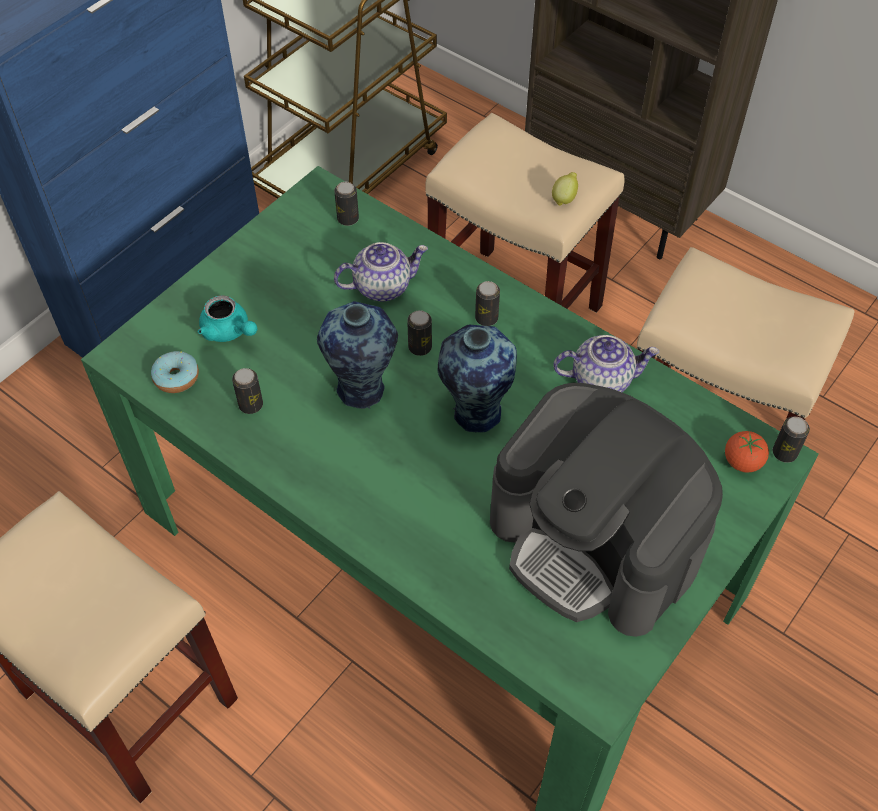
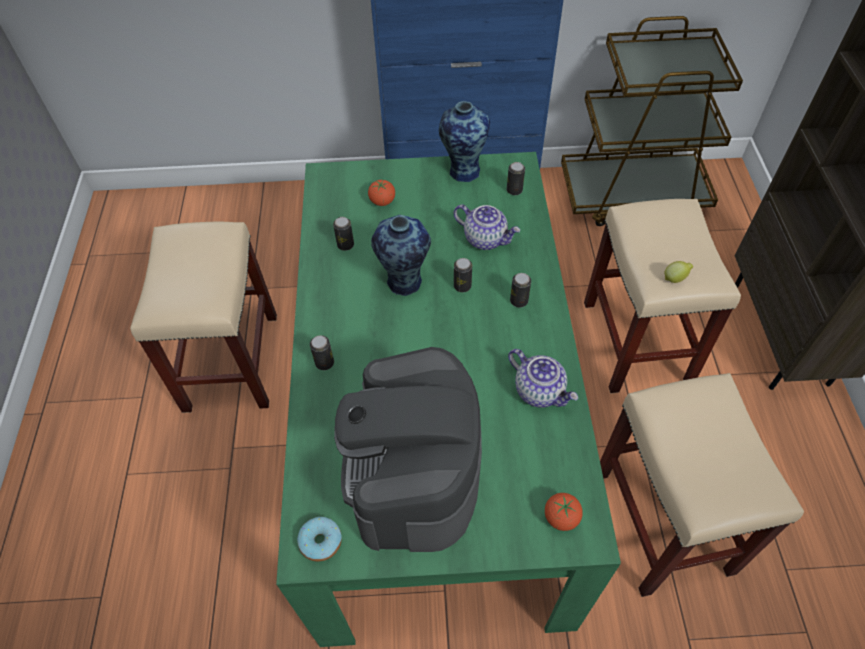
camera: 50 degrees right, 0 degrees up
donut [151,351,199,393] -> donut moved to [297,517,342,562]
turquoise teapot [198,295,257,342] -> tomato [368,180,395,206]
vase [438,325,517,433] -> vase moved to [439,101,490,182]
can [772,417,810,463] -> can moved to [310,335,334,370]

